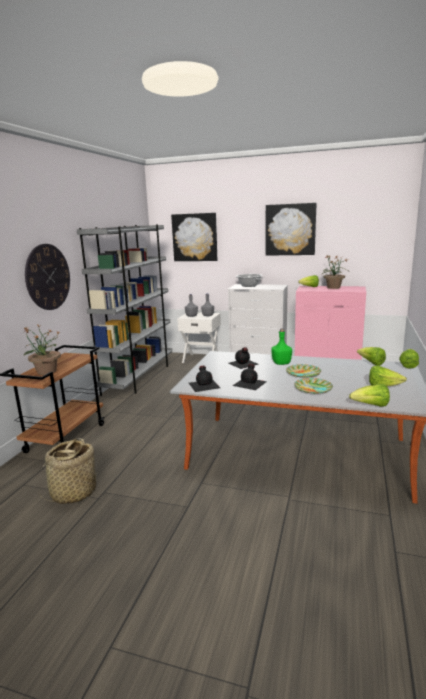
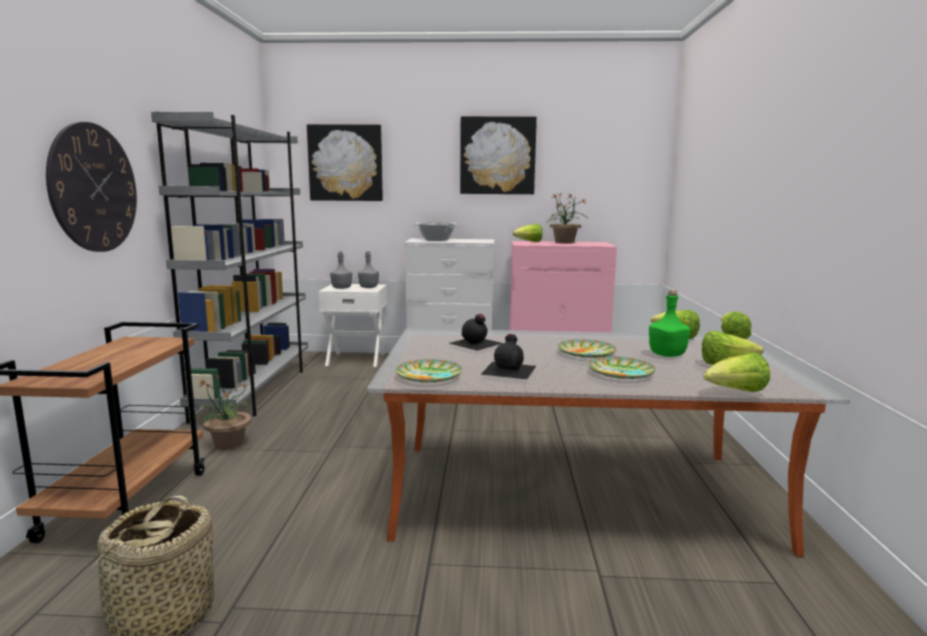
camera: 15 degrees left, 5 degrees down
potted plant [23,325,61,375] -> potted plant moved to [197,375,251,450]
black bottle [189,366,220,392] -> plate [395,359,462,383]
green bottle [271,328,292,365] -> green bottle moved to [649,290,691,357]

